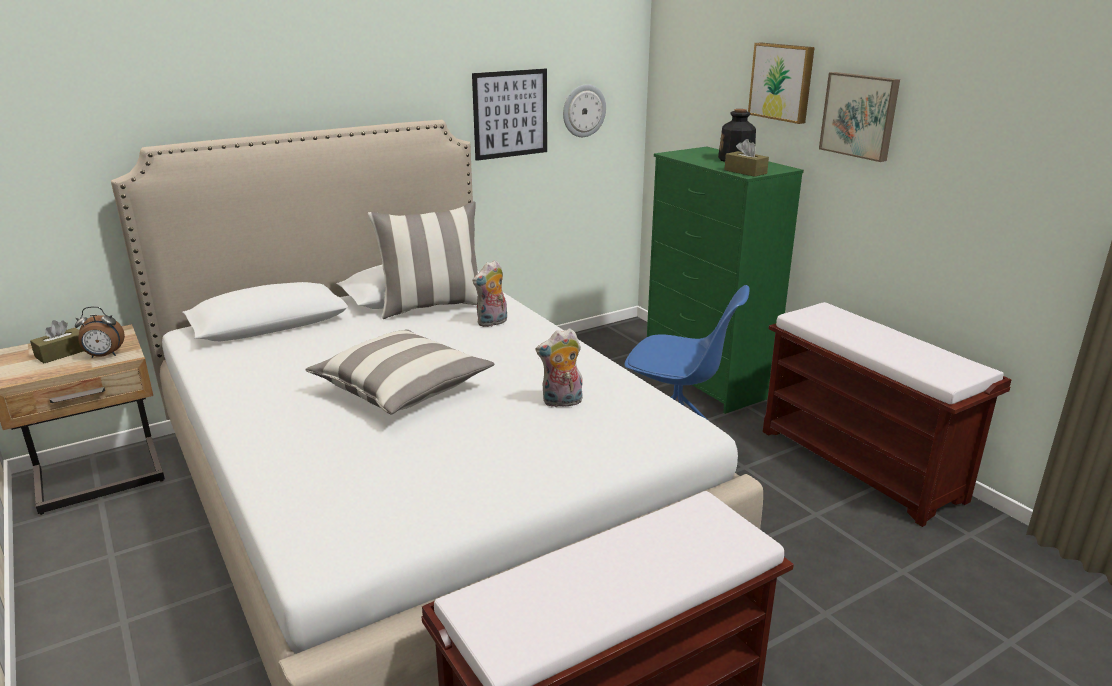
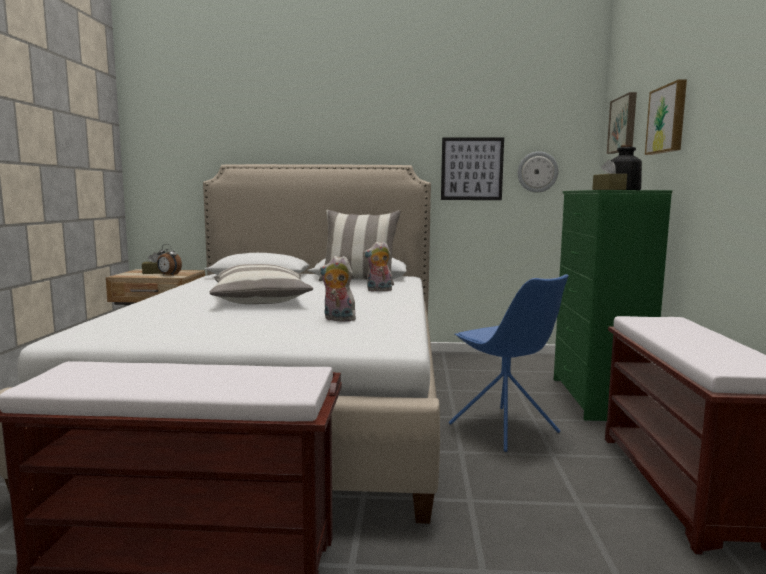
camera: 35 degrees right, 15 degrees down
picture [819,72,900,162] -> picture moved to [607,92,637,154]

